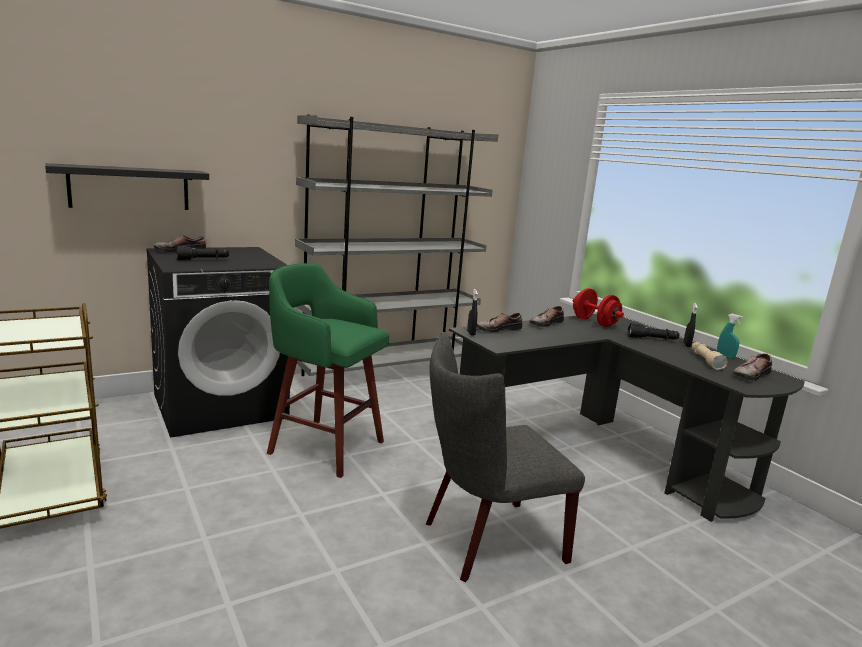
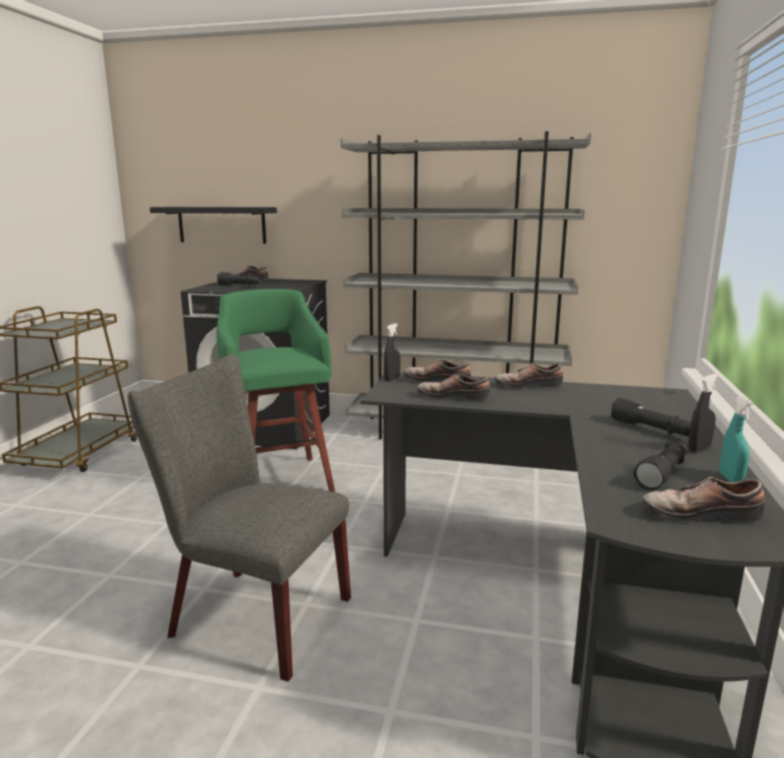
camera: 45 degrees right, 0 degrees up
red dumbbell [573,288,624,327] -> none
beige flashlight [692,342,728,370] -> black flashlight [634,440,689,490]
none -> shoe [417,374,490,401]

